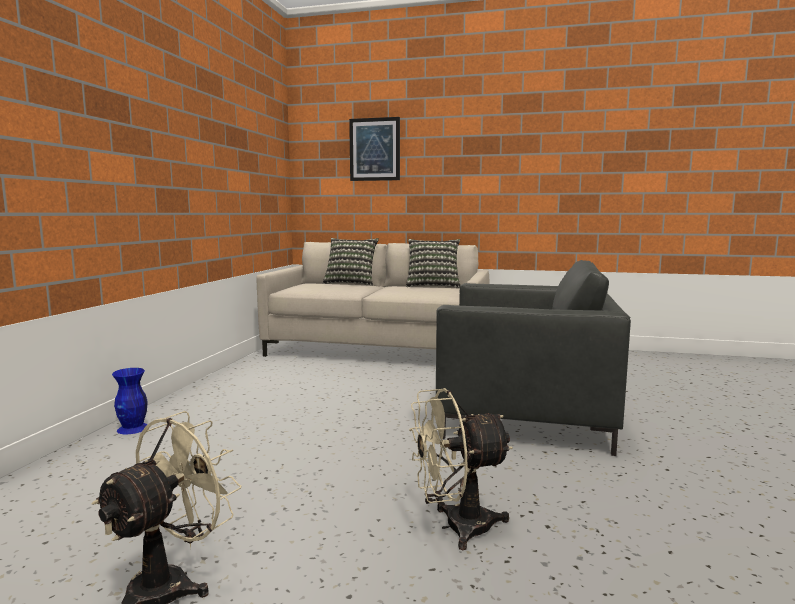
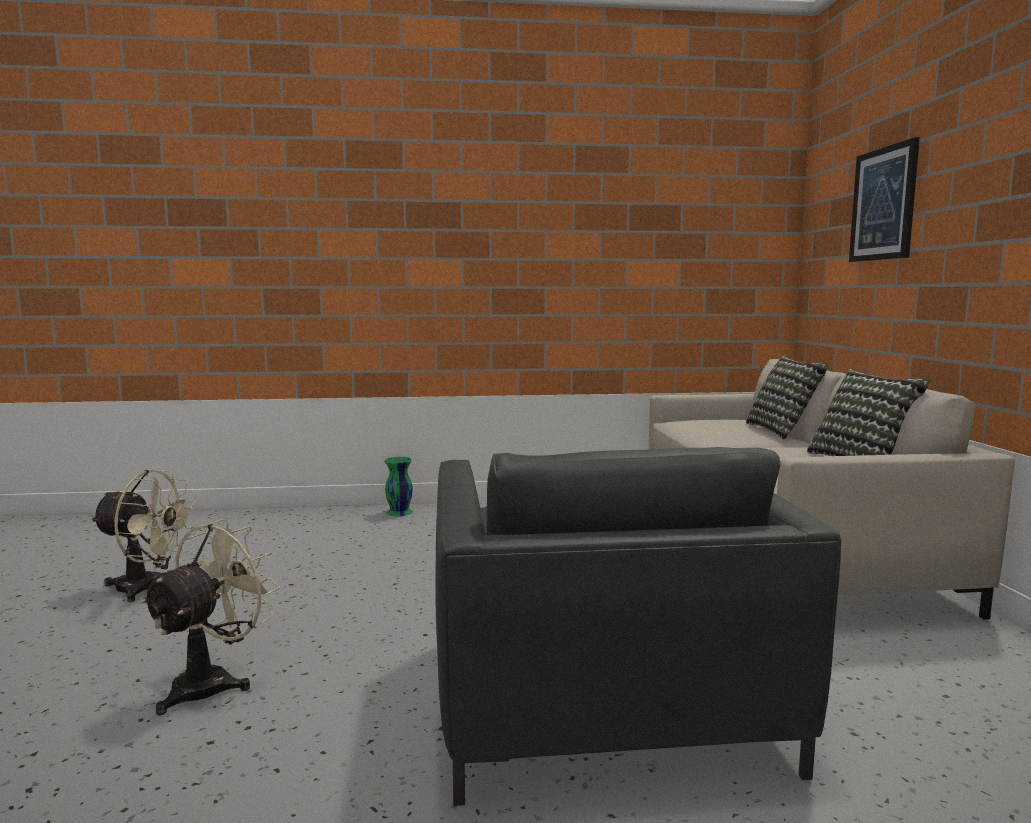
camera: 70 degrees right, 0 degrees up
blue vase [112,368,148,434] -> green vase [385,457,413,516]
beige fan [409,388,513,550] -> beige fan turned 60 degrees clockwise [140,519,280,715]

